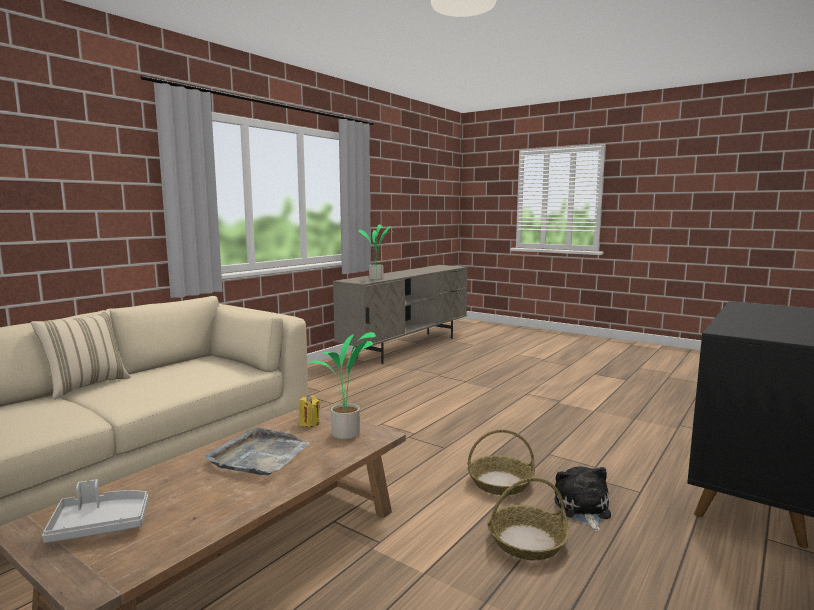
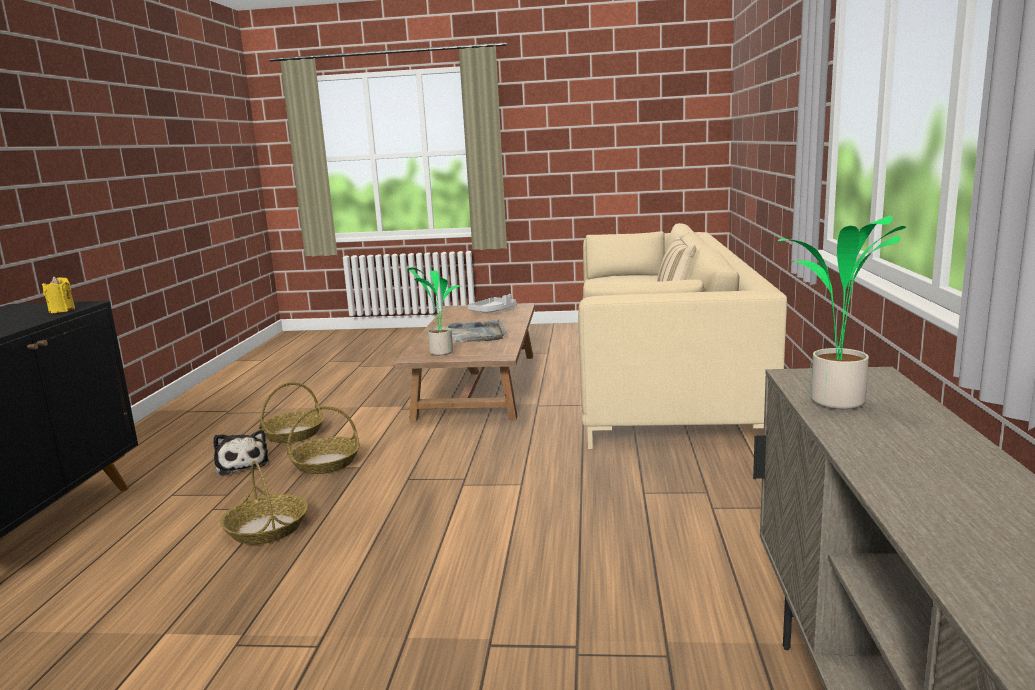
camera: 150 degrees right, 5 degrees up
yellow candle [299,395,320,427] -> yellow candle moved to [42,276,75,313]
none -> basket [220,460,308,545]

